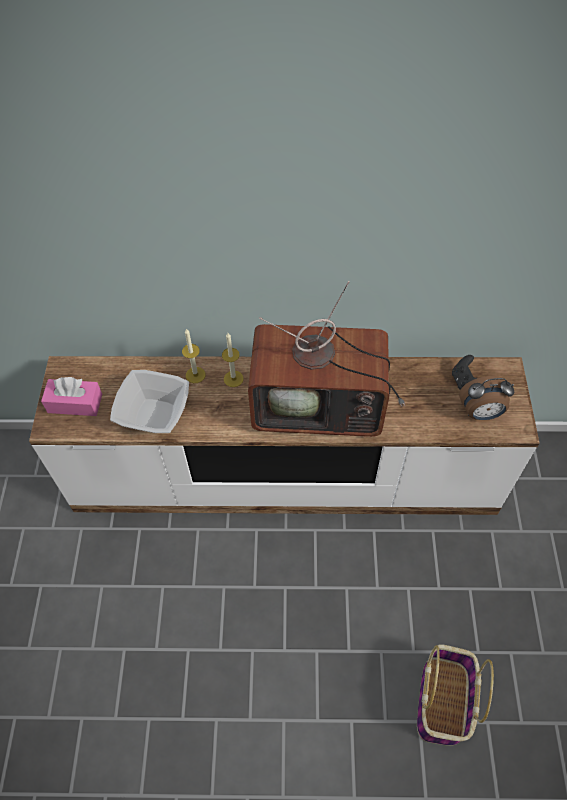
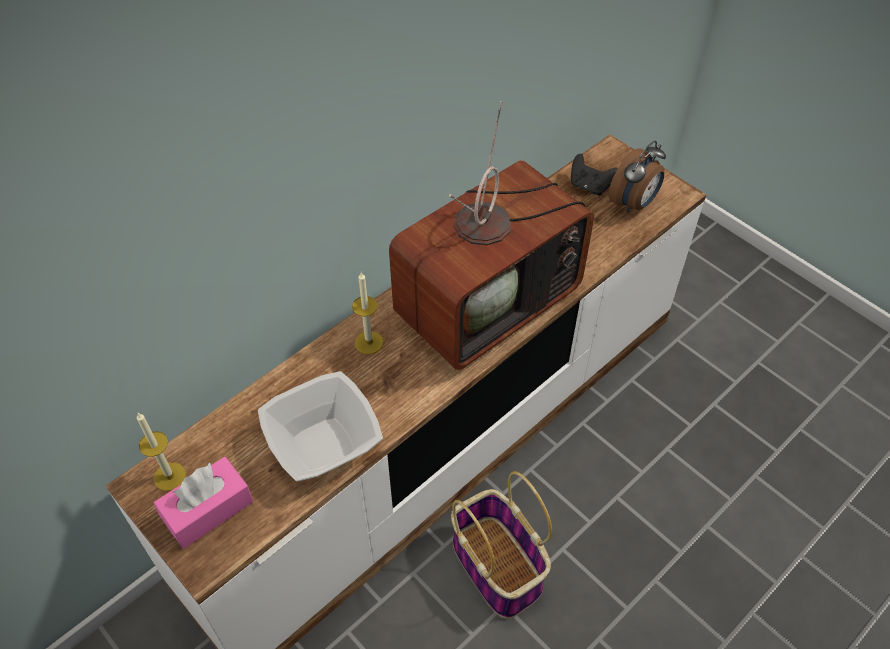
camera: 45 degrees left, 5 degrees down
candle [182,329,205,383] -> candle moved to [137,413,186,491]
basket [417,644,494,746] -> basket moved to [451,471,552,619]

